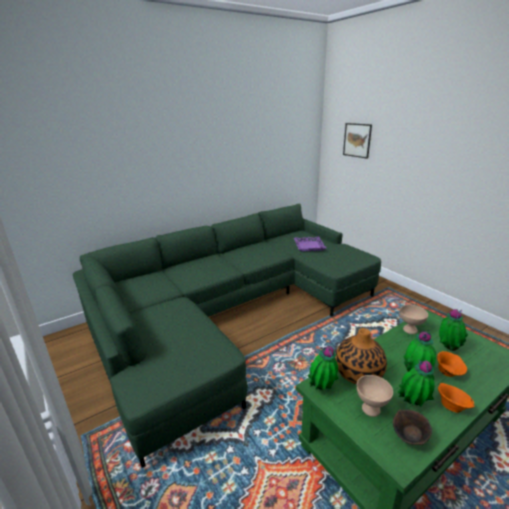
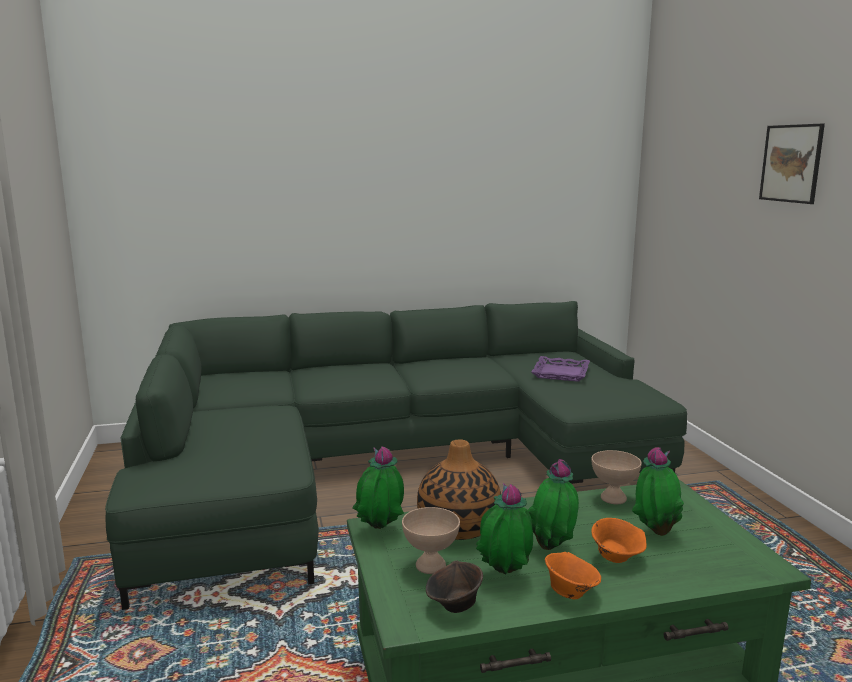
camera: 20 degrees right, 10 degrees down
picture [343,123,372,159] -> picture moved to [759,124,825,204]

